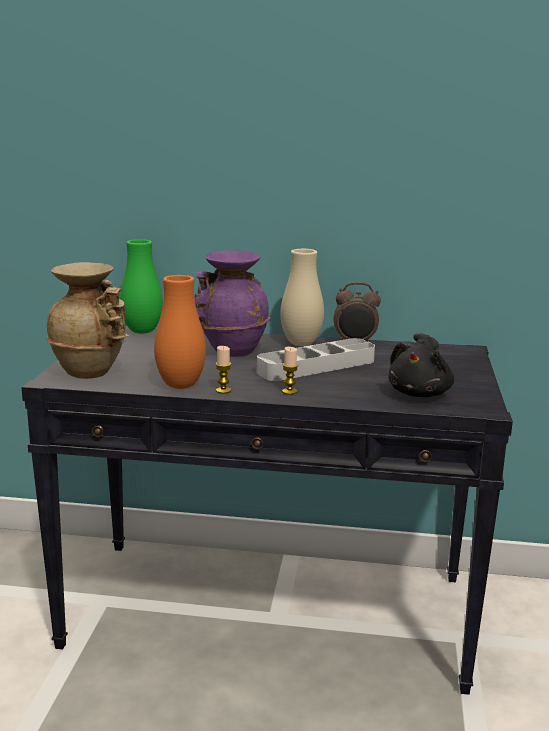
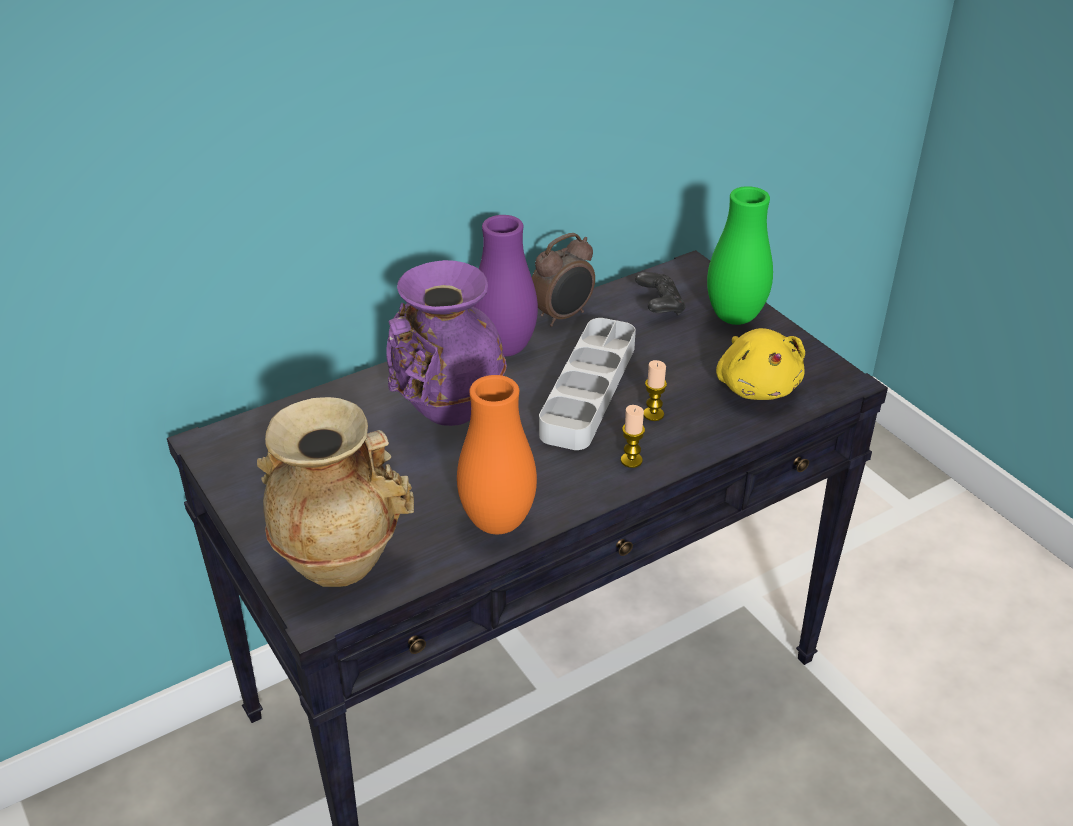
camera: 40 degrees left, 20 degrees up
green vase [120,239,163,334] -> green vase moved to [707,186,773,325]
candle [216,346,231,394] -> candle moved to [644,360,667,421]
beige vase [280,249,324,346] -> purple vase [473,215,538,357]
black plush toy [388,342,454,397] -> yellow plush toy [716,328,805,400]

